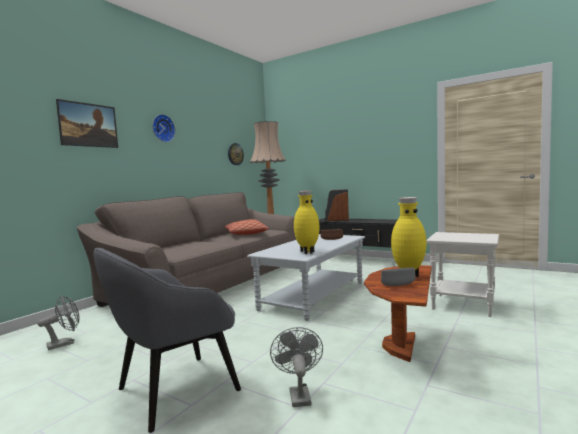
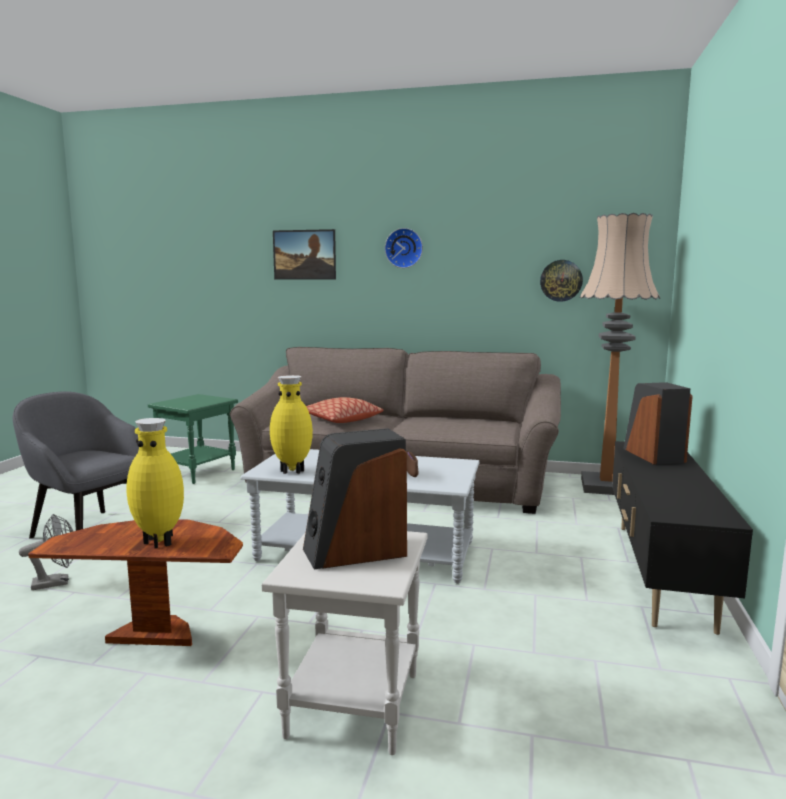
camera: 70 degrees right, 5 degrees up
grey fan [38,295,80,350] -> green side table [148,394,238,484]
pillow [225,219,269,235] -> pillow moved to [306,397,384,423]
grey bowl [381,268,416,286] -> none
none -> speaker [303,428,407,570]

